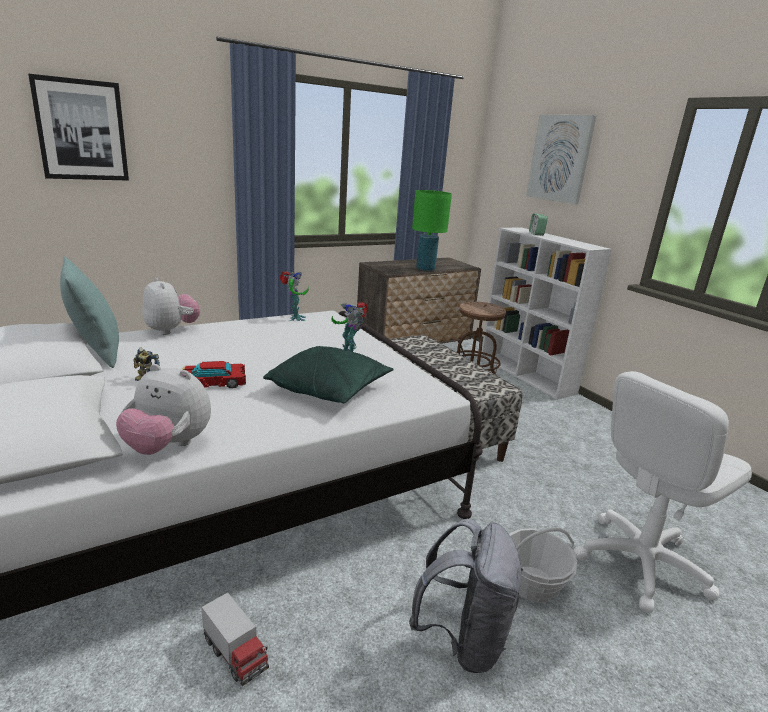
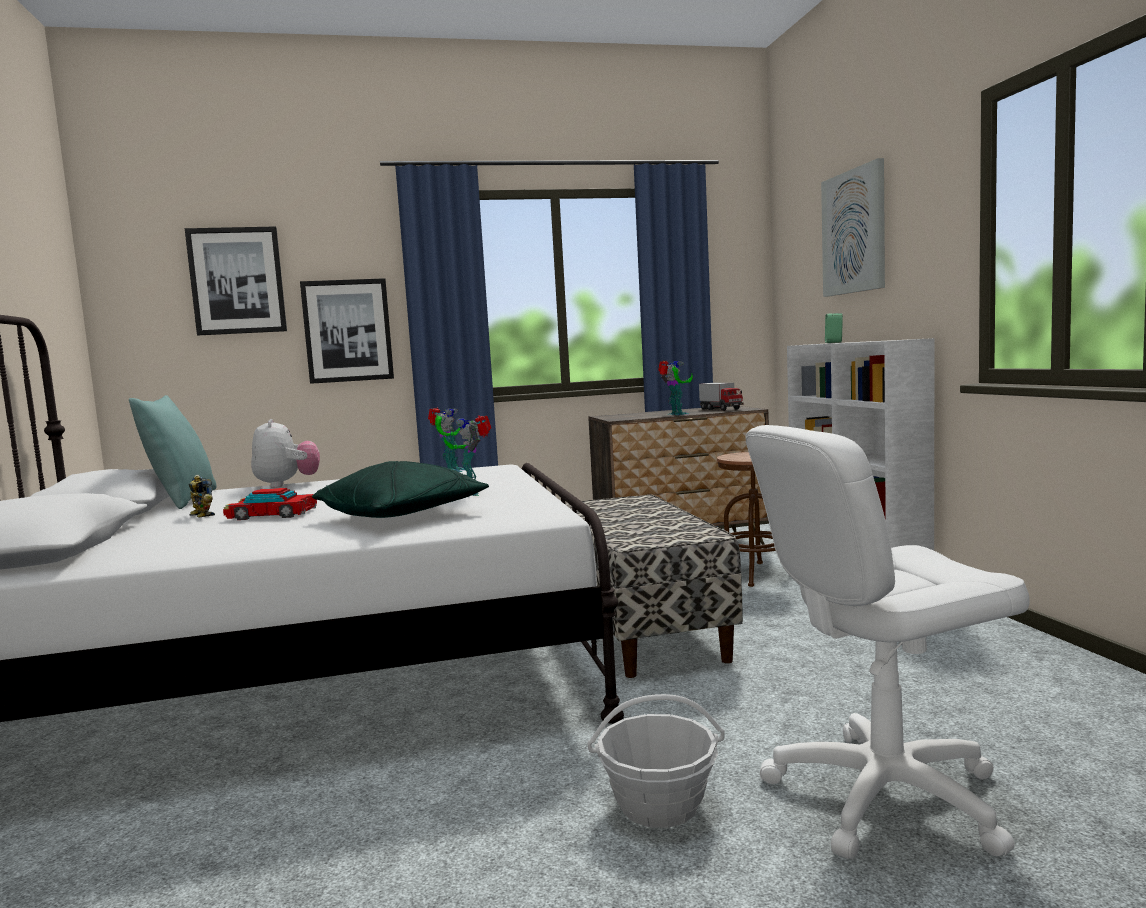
camera: 20 degrees right, 15 degrees down
plush toy [116,364,211,455] -> none
toy truck [201,592,269,686] -> toy truck moved to [699,383,744,411]
grey backpack [409,519,523,673] -> none
green table lamp [412,190,452,271] -> toy robot [658,361,693,415]
none -> picture [300,278,394,384]

